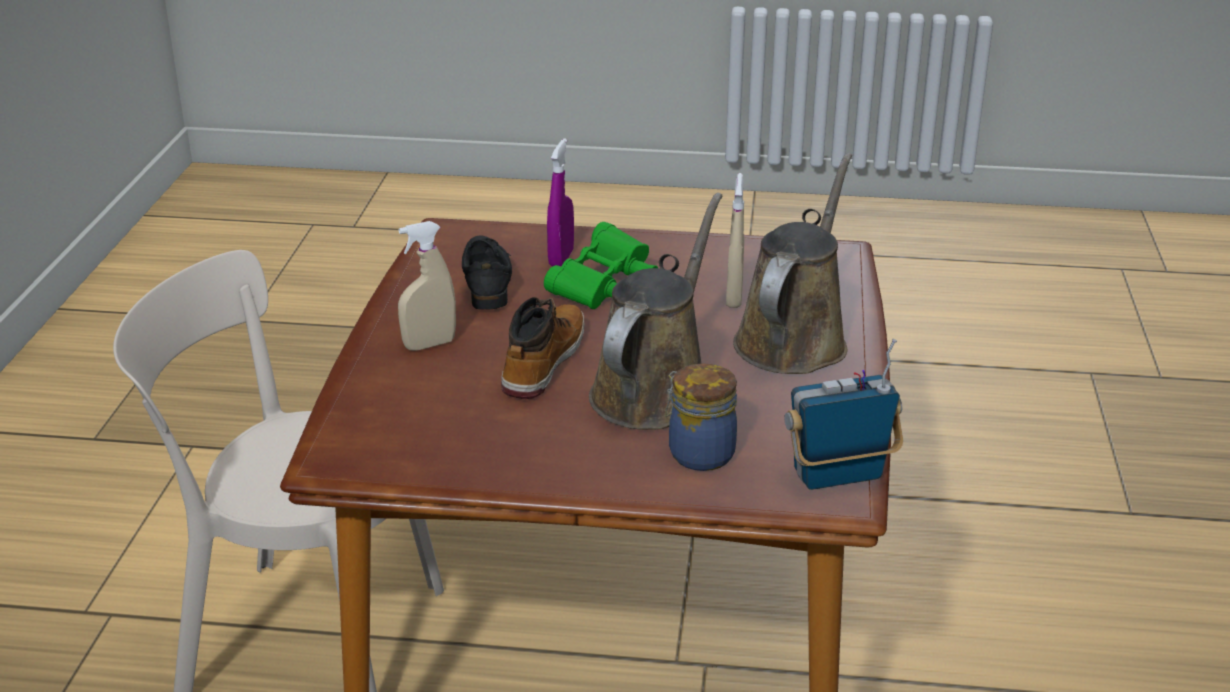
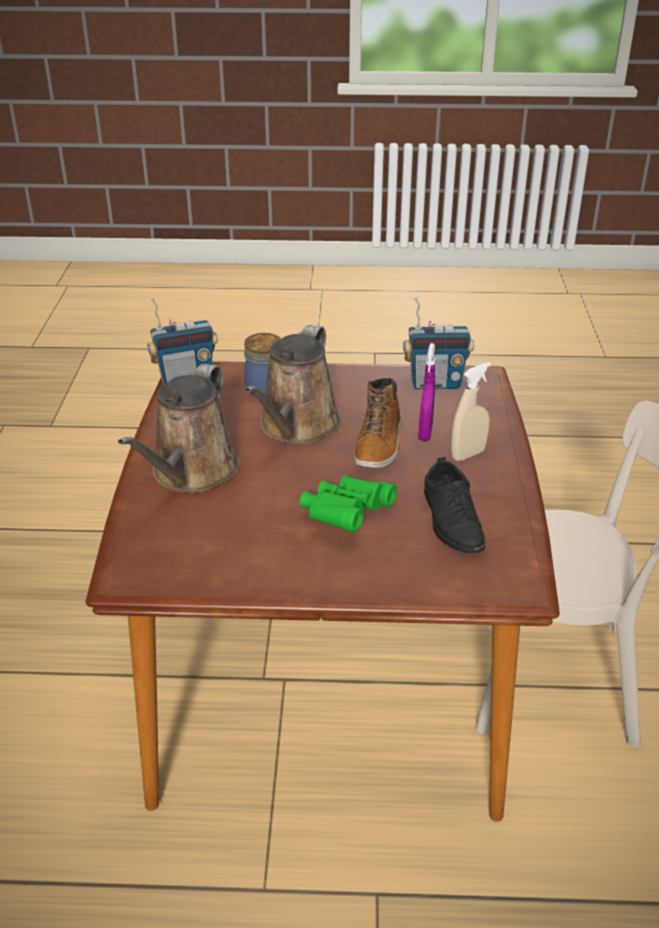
camera: 175 degrees right, 5 degrees up
purple spray bottle [547,138,574,266] -> purple spray bottle moved to [418,343,435,441]
beige spray bottle [726,173,744,308] -> none
none -> radio [403,297,474,390]

